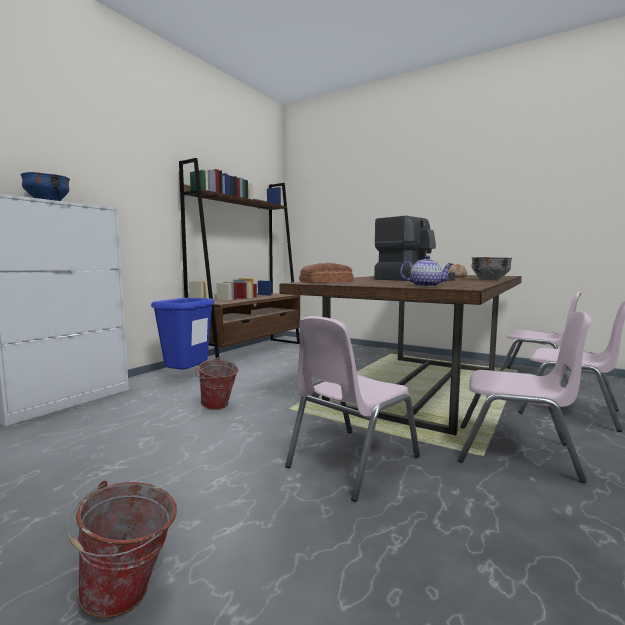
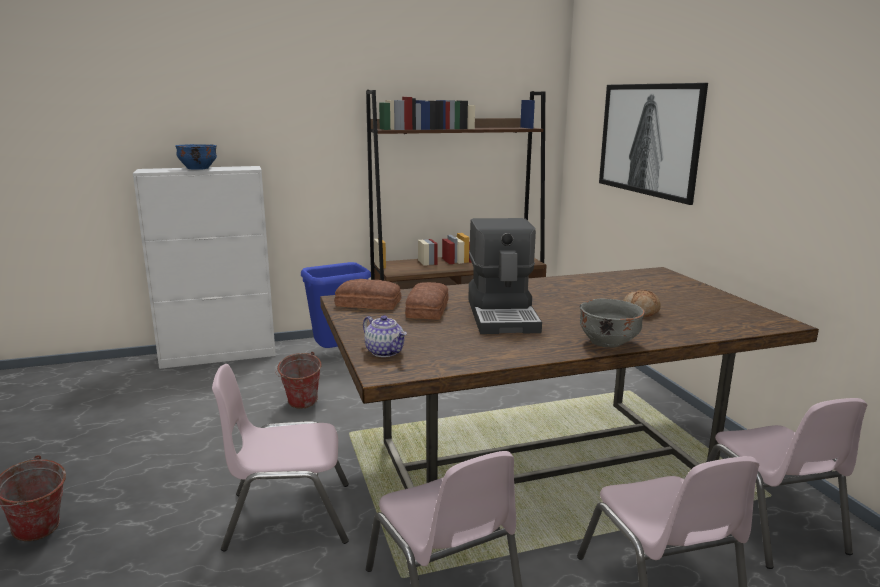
camera: 40 degrees right, 10 degrees up
none -> bread [405,282,449,320]
none -> picture [599,83,708,205]

